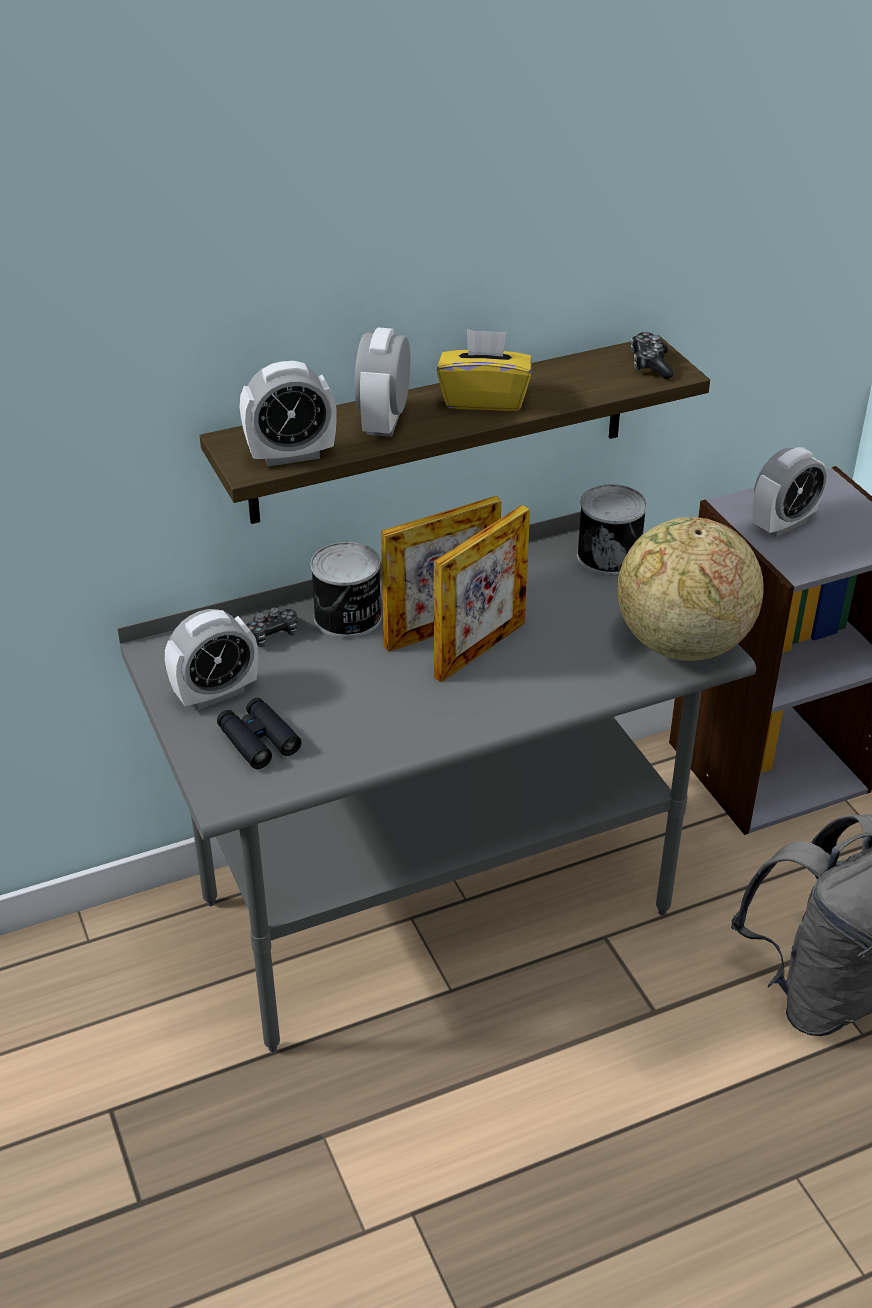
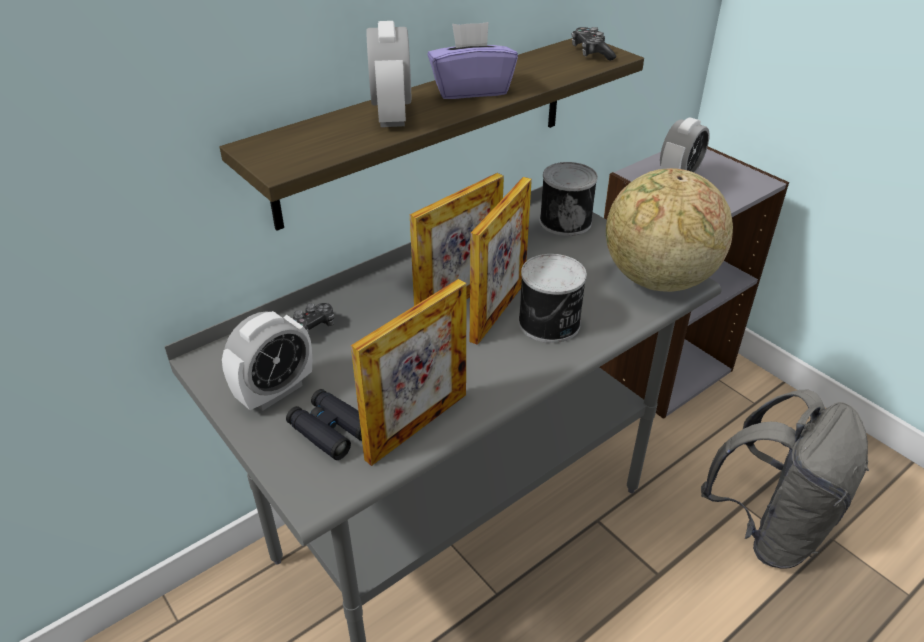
camera: 15 degrees left, 0 degrees up
alarm clock [240,361,337,467] -> none
can [311,542,382,638] -> can moved to [518,254,587,343]
yellow tissue box [437,329,532,411] -> purple tissue box [427,22,518,99]
none -> picture frame [351,279,467,466]

